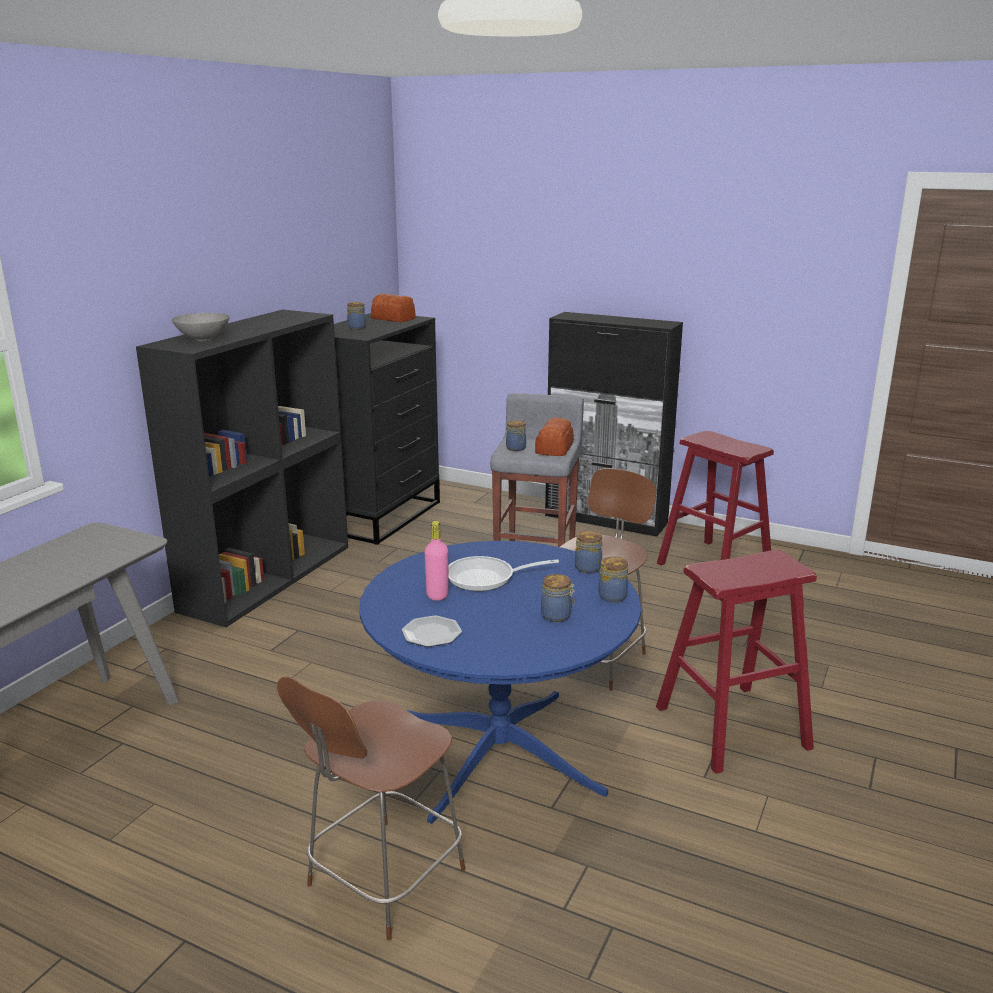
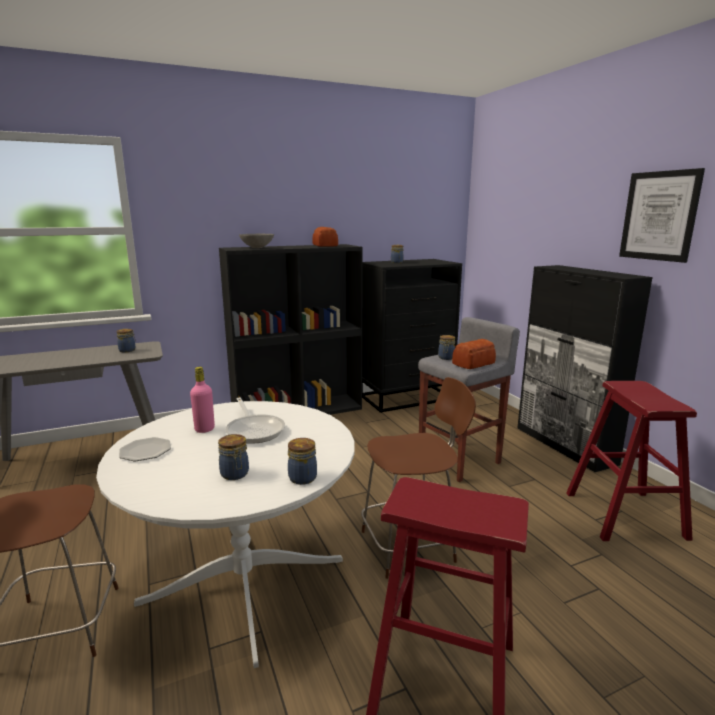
camera: 40 degrees right, 5 degrees down
blue dining table [360,541,641,824] -> white dining table [96,401,355,668]
bread [371,293,415,322] -> bread moved to [312,227,338,247]
frying pan [448,556,559,591] -> frying pan turned 150 degrees counterclockwise [226,398,285,444]
jar [575,530,602,573] -> jar moved to [116,329,136,352]
none -> picture [619,168,705,263]

